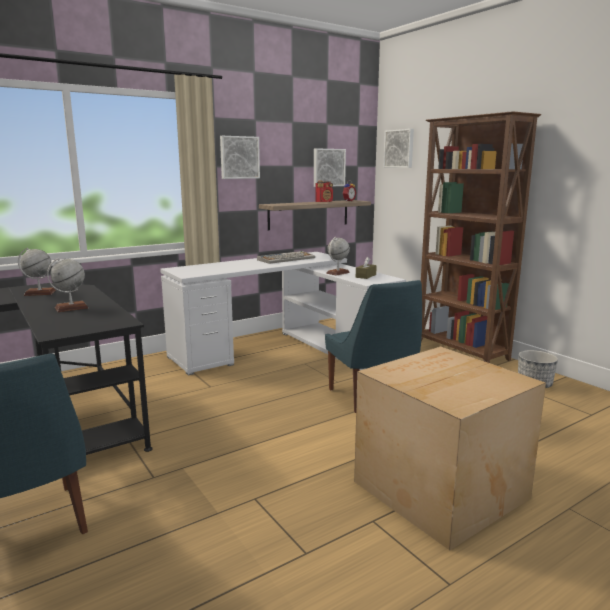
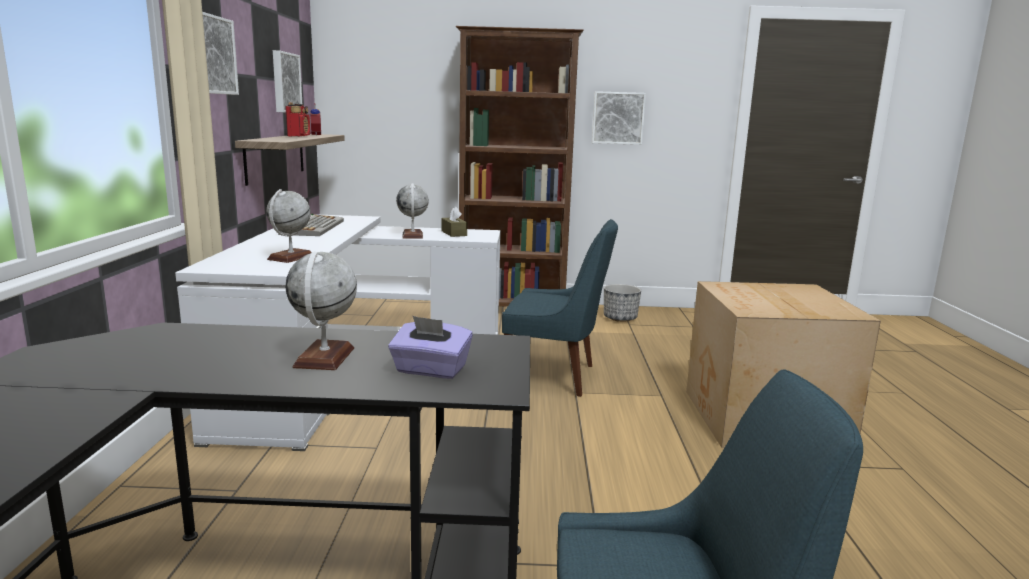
camera: 55 degrees left, 0 degrees up
globe [18,248,56,296] -> globe moved to [266,189,312,263]
picture [383,129,414,168] -> picture moved to [592,91,646,145]
none -> purple tissue box [388,316,473,379]

